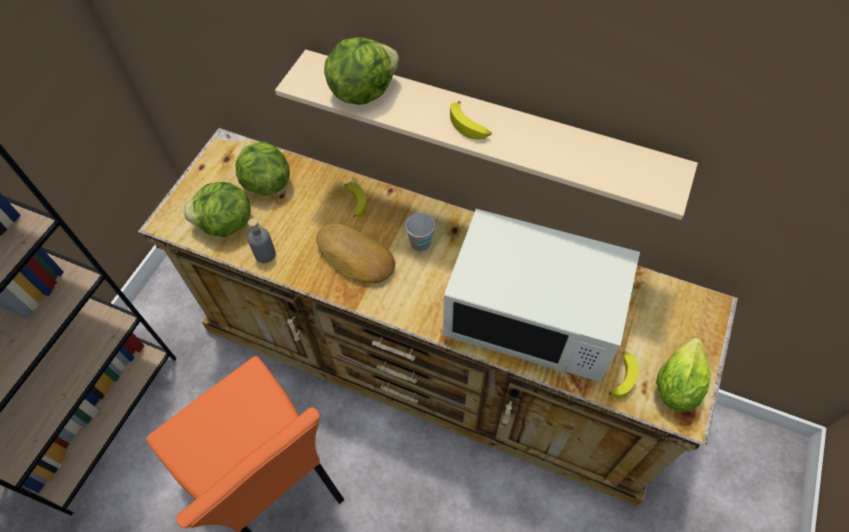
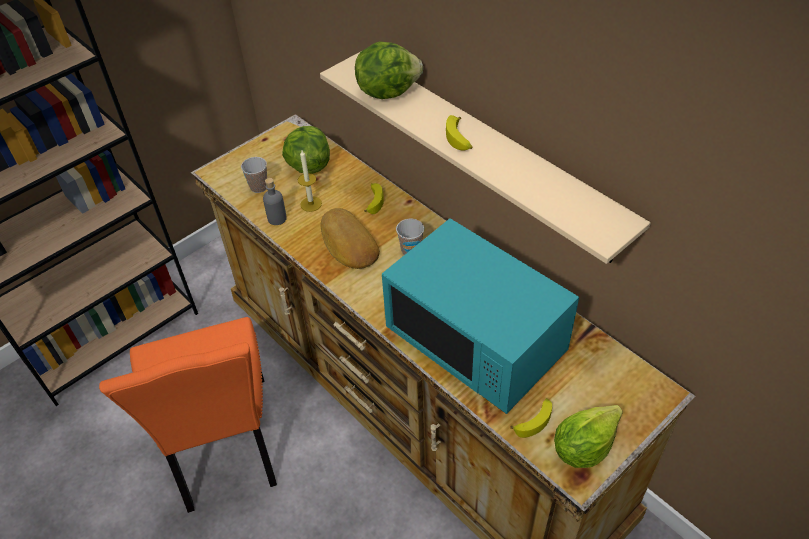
camera: 25 degrees right, 10 degrees down
lettuce [183,182,251,237] -> cup [241,157,267,193]
white microwave [443,209,640,382] -> turquoise microwave [382,218,579,414]
none -> candle [298,151,322,212]

